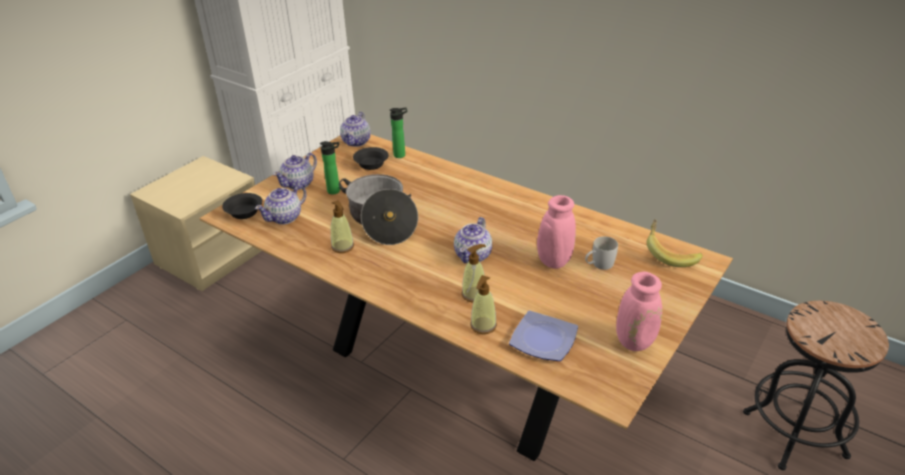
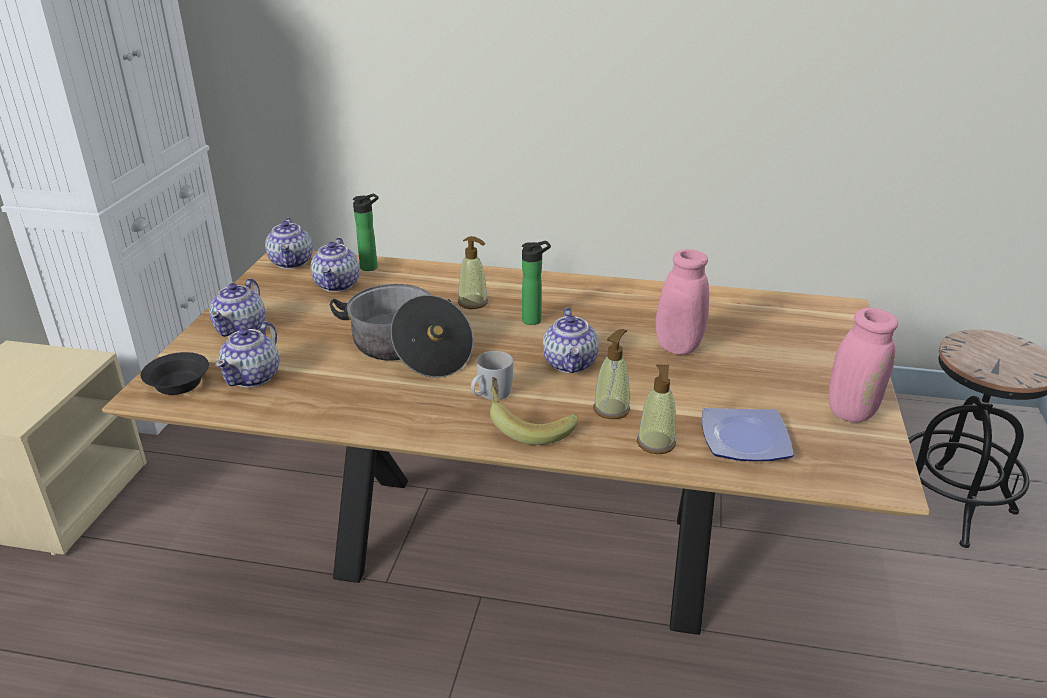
camera: 25 degrees left, 5 degrees down
bottle [320,141,340,195] -> bottle moved to [522,241,551,325]
soap dispenser [331,200,354,253] -> soap dispenser moved to [458,236,488,309]
black bowl [353,147,389,170] -> teapot [311,238,360,292]
white mug [585,236,618,270] -> white mug moved to [471,351,513,400]
banana [647,219,703,267] -> banana moved to [490,377,578,445]

